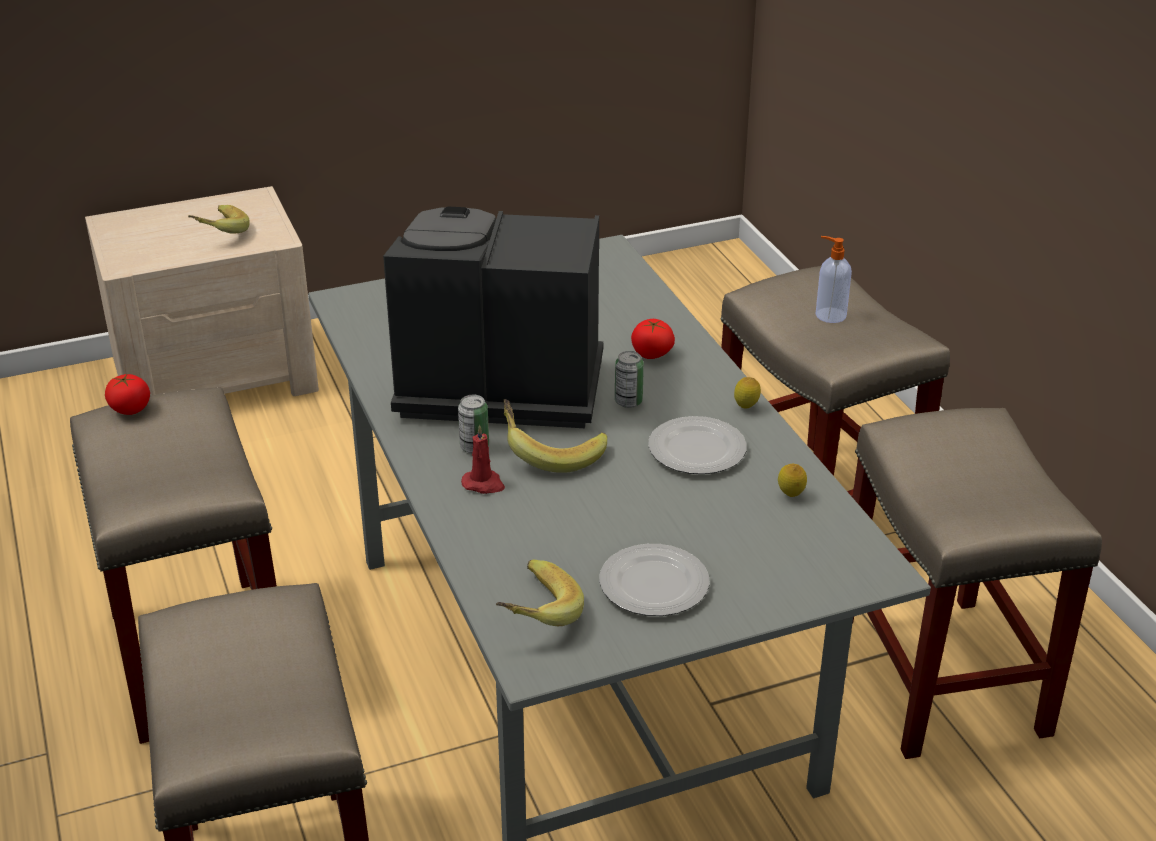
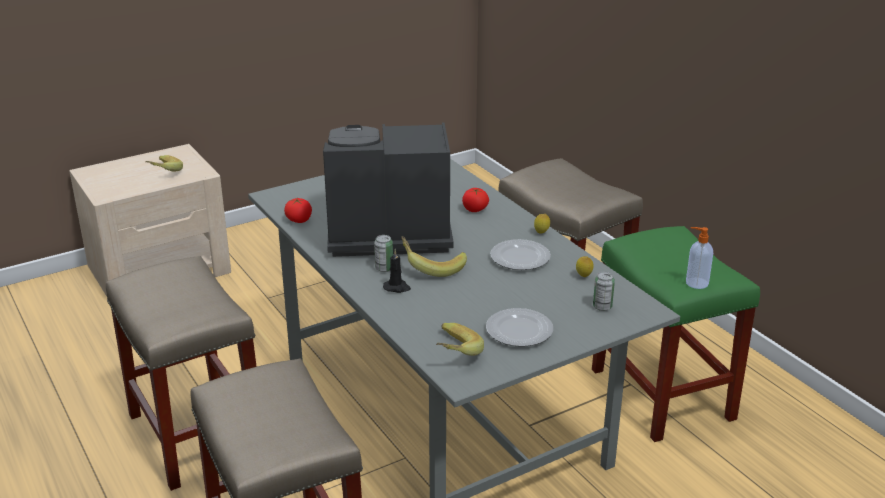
camera: 10 degrees left, 5 degrees down
tomato [105,373,150,415] -> tomato moved to [284,198,312,223]
red candle [461,425,505,494] -> black candle [383,249,411,293]
can [615,351,644,408] -> can moved to [593,272,615,311]
soap dispenser [816,236,852,323] -> soap dispenser moved to [686,227,713,289]
beige stool [852,408,1102,759] -> green stool [592,226,760,442]

